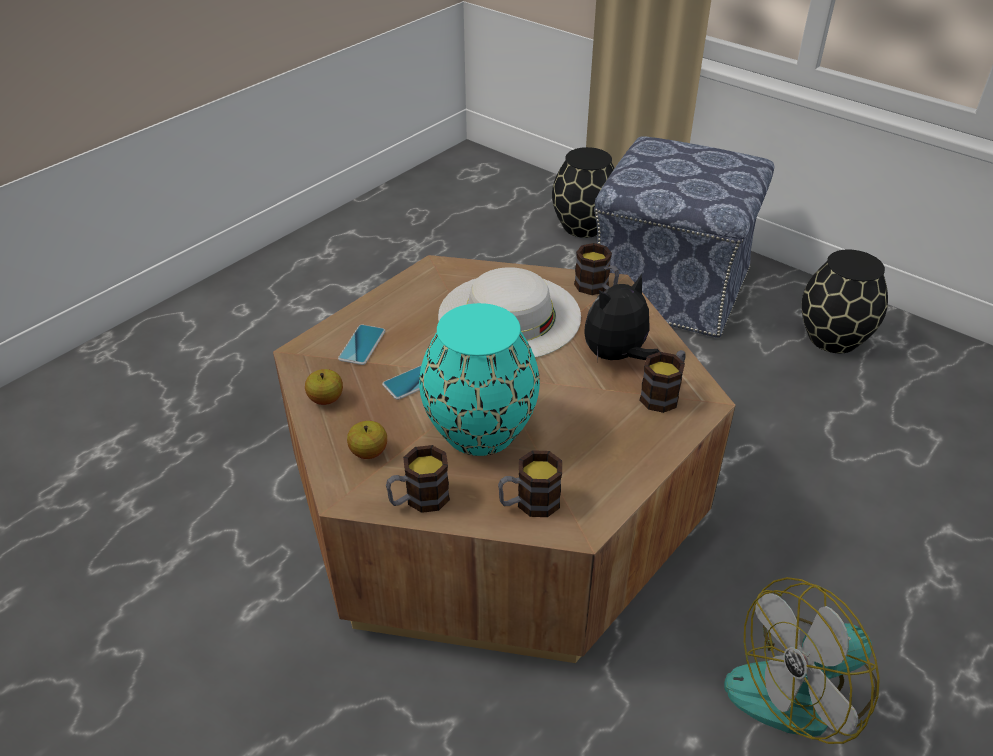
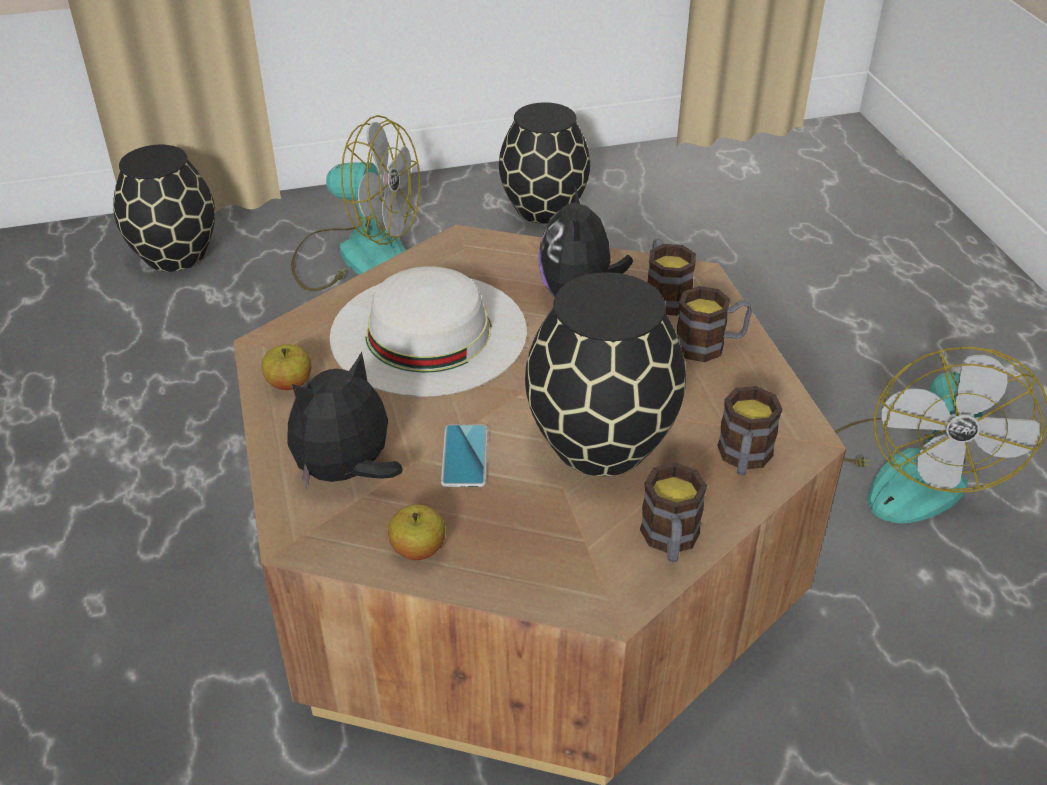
camera: 55 degrees left, 0 degrees up
phone [338,325,385,365] -> plush toy [287,352,403,490]
apple [347,421,387,459] -> apple moved to [262,344,311,390]
turquoise vase [419,303,540,456] -> black vase [525,272,686,476]
mug [574,243,619,295] -> mug moved to [677,286,752,362]
ottoman [594,136,774,338] -> fan [291,115,420,291]

